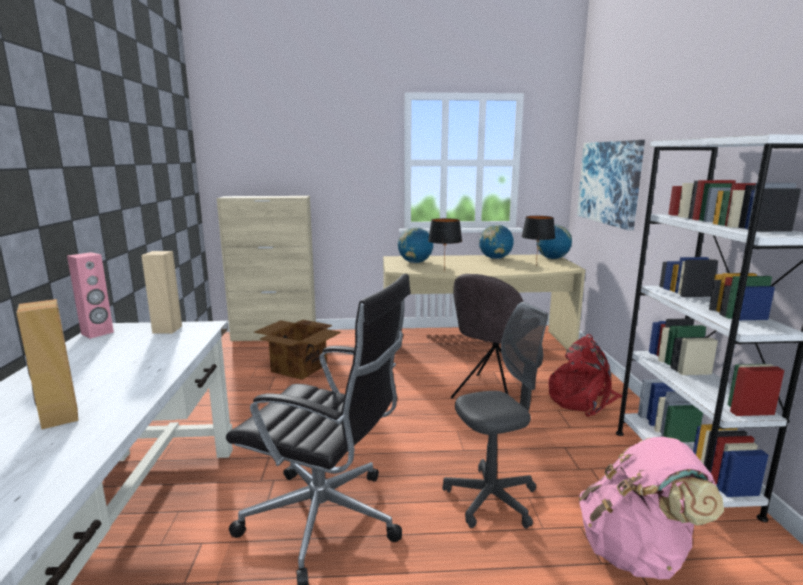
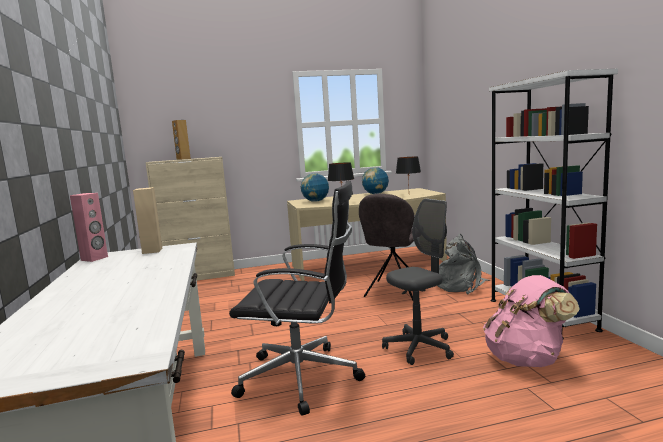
camera: 10 degrees left, 5 degrees down
brown speaker [17,299,78,429] -> brown speaker moved to [172,120,191,160]
cardboard box [254,320,341,380] -> none
globe [536,224,572,259] -> none
red backpack [548,334,622,417] -> grey backpack [438,234,490,294]
picture [577,140,645,231] -> none

